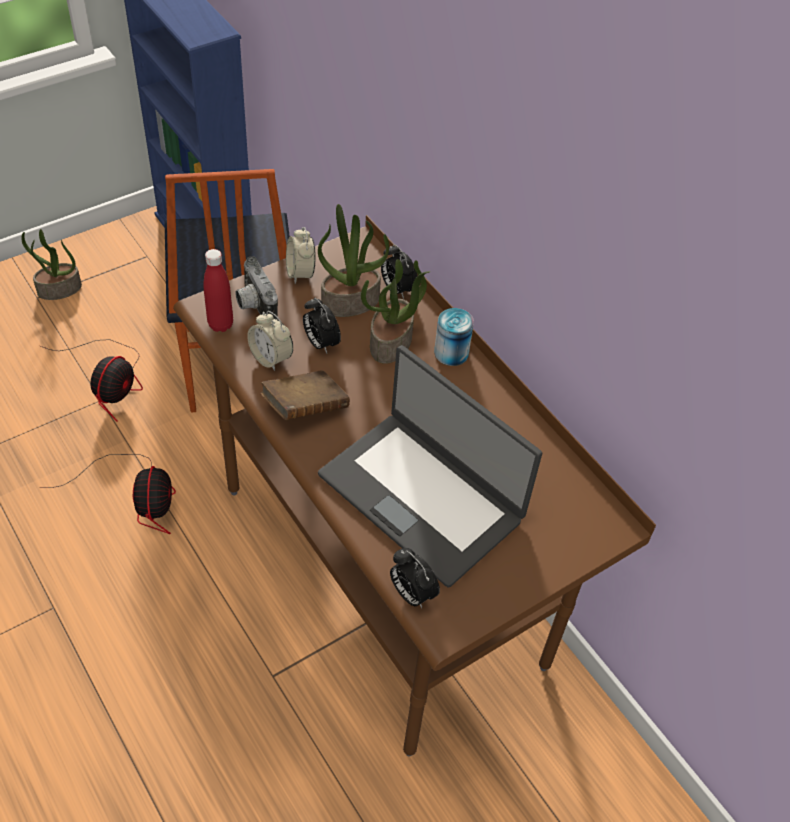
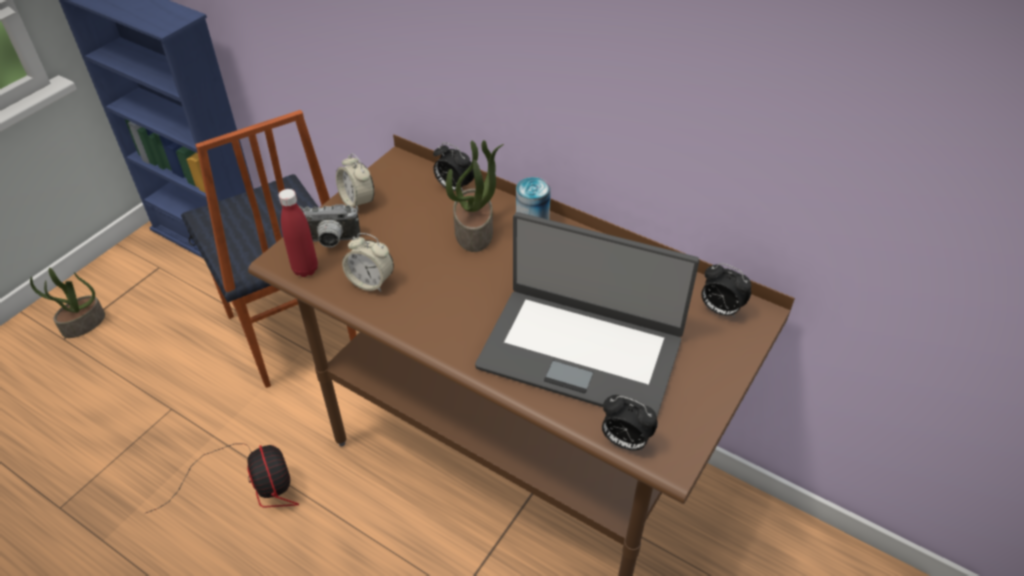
camera: 20 degrees left, 5 degrees down
fan [41,339,143,422] -> none
camera [235,256,278,319] -> camera turned 45 degrees counterclockwise [299,204,360,247]
brown book [261,370,350,420] -> none
alarm clock [303,298,341,353] -> alarm clock moved to [701,263,751,318]
potted plant [318,204,389,317] -> none

